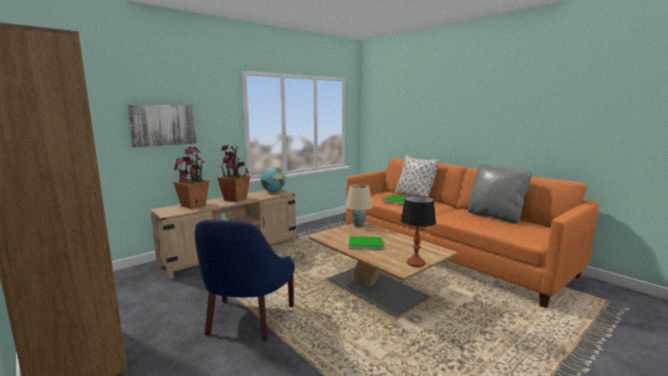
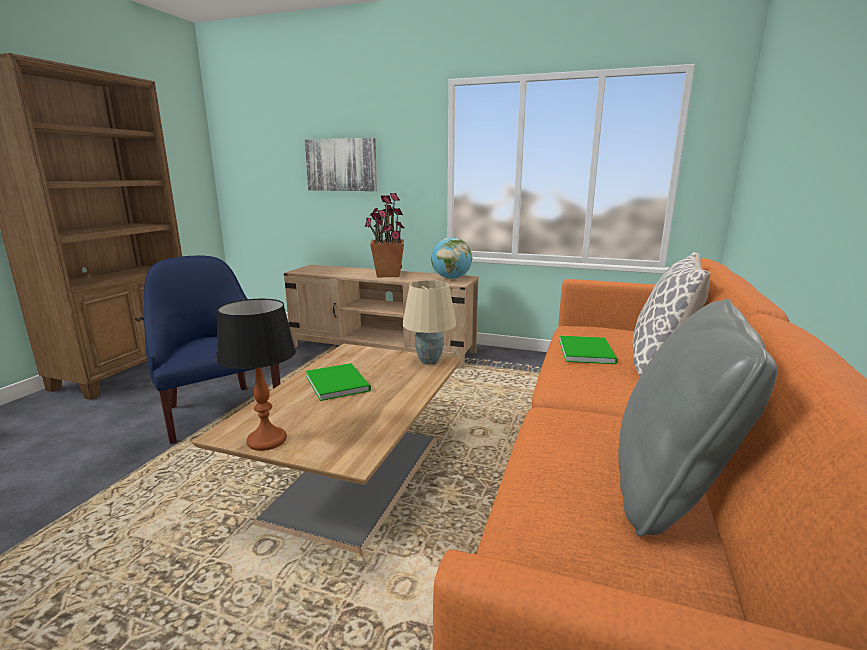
camera: 60 degrees right, 5 degrees up
potted plant [173,147,209,209] -> none
blue armchair [194,220,295,342] -> blue armchair turned 75 degrees clockwise [144,256,280,444]

